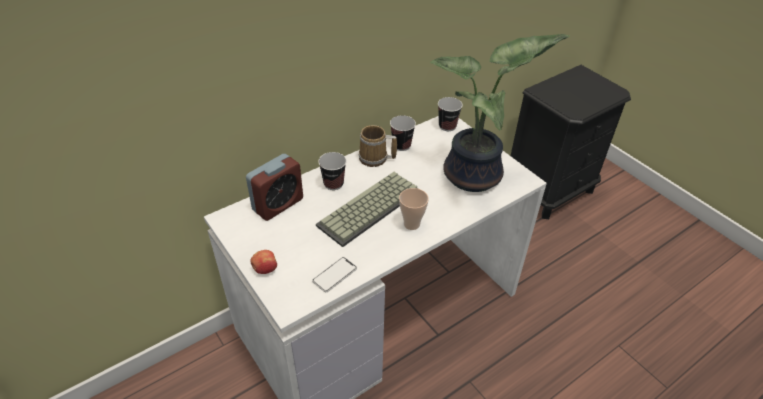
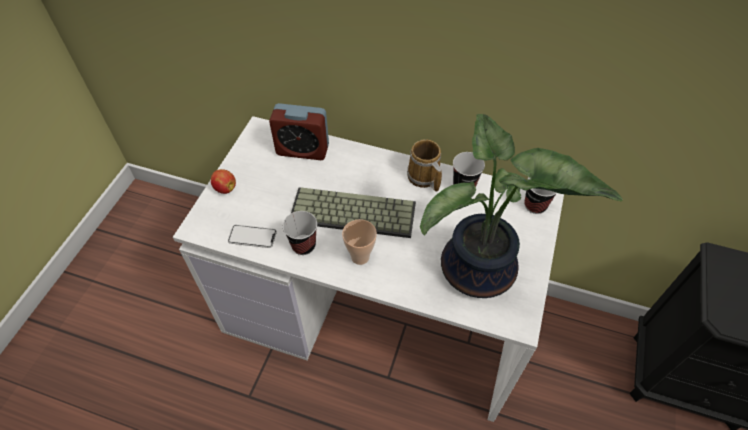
camera: 55 degrees right, 10 degrees up
cup [318,152,346,190] -> cup moved to [283,211,317,255]

